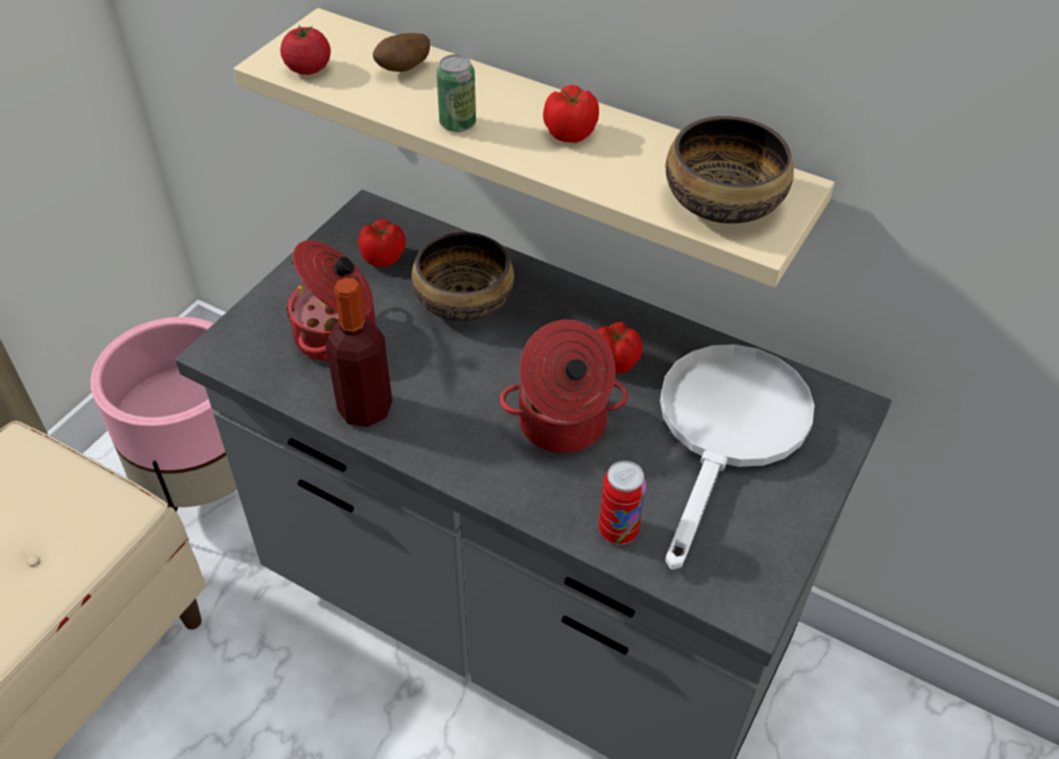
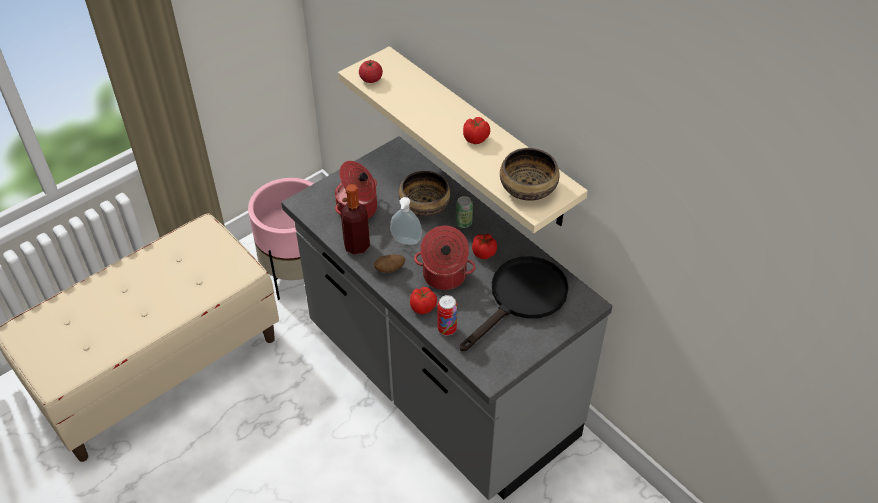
camera: 20 degrees right, 0 degrees up
tomato [358,219,406,267] -> tomato moved to [410,287,437,314]
potato [373,33,430,72] -> potato moved to [374,255,405,273]
can [437,54,476,132] -> can moved to [456,196,473,228]
white frying pan [660,344,815,570] -> black frying pan [460,256,569,351]
none -> soap dispenser [390,197,422,245]

